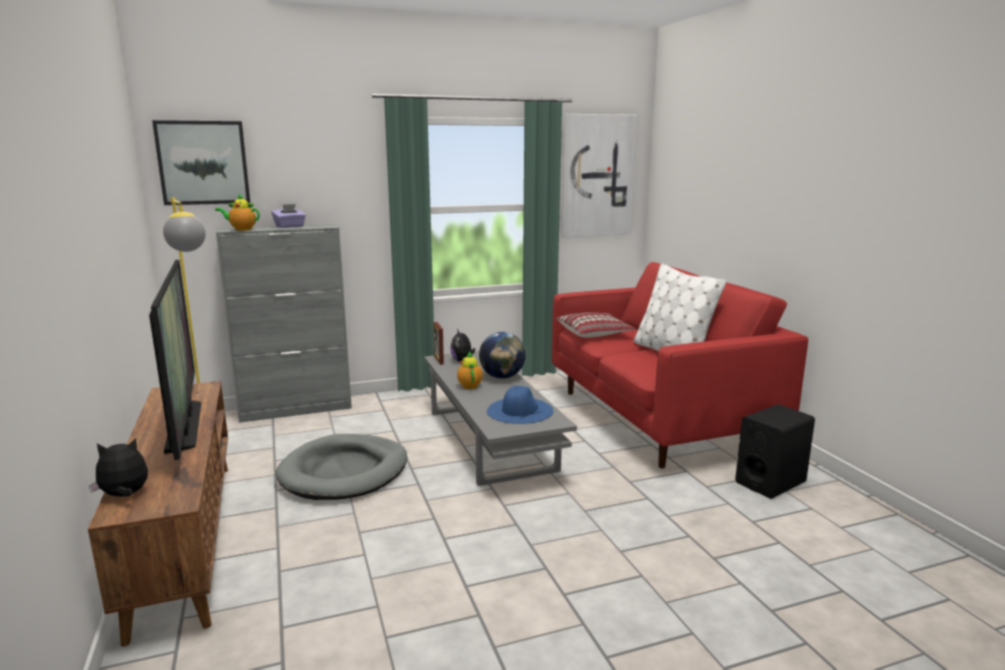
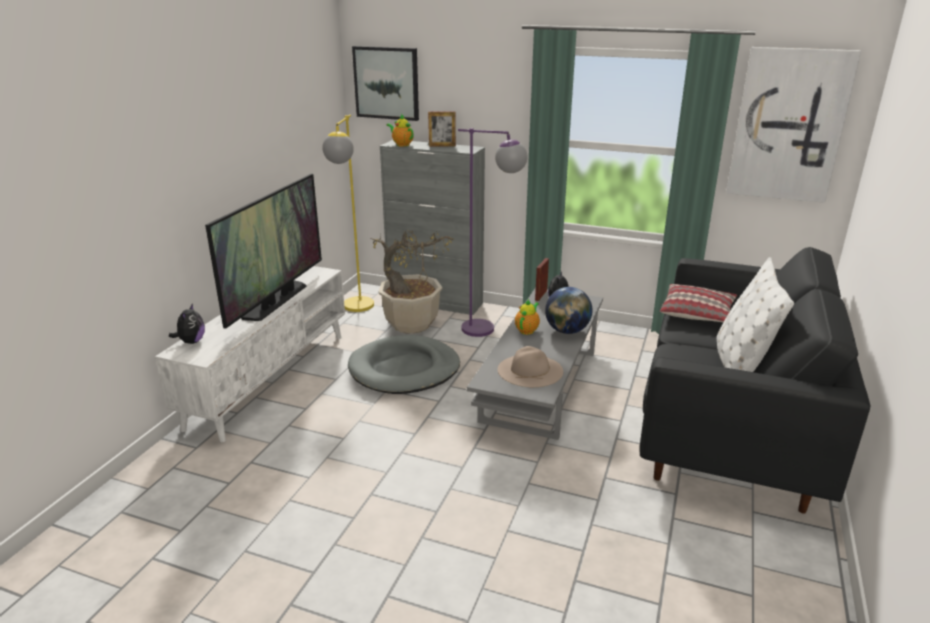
camera: 40 degrees right, 10 degrees up
brown tv stand [88,381,228,646] -> white tv stand [155,266,345,442]
plush toy [89,438,148,497] -> plush toy turned 75 degrees clockwise [169,303,205,344]
purple tissue box [272,204,306,228] -> picture frame [428,111,456,147]
blue hat [487,386,553,424] -> beige hat [498,346,563,387]
red sofa [552,262,808,468] -> black sofa [639,247,871,514]
black speaker [735,404,815,499] -> none
none -> potted plant [370,227,454,334]
none -> purple floor lamp [458,128,528,337]

